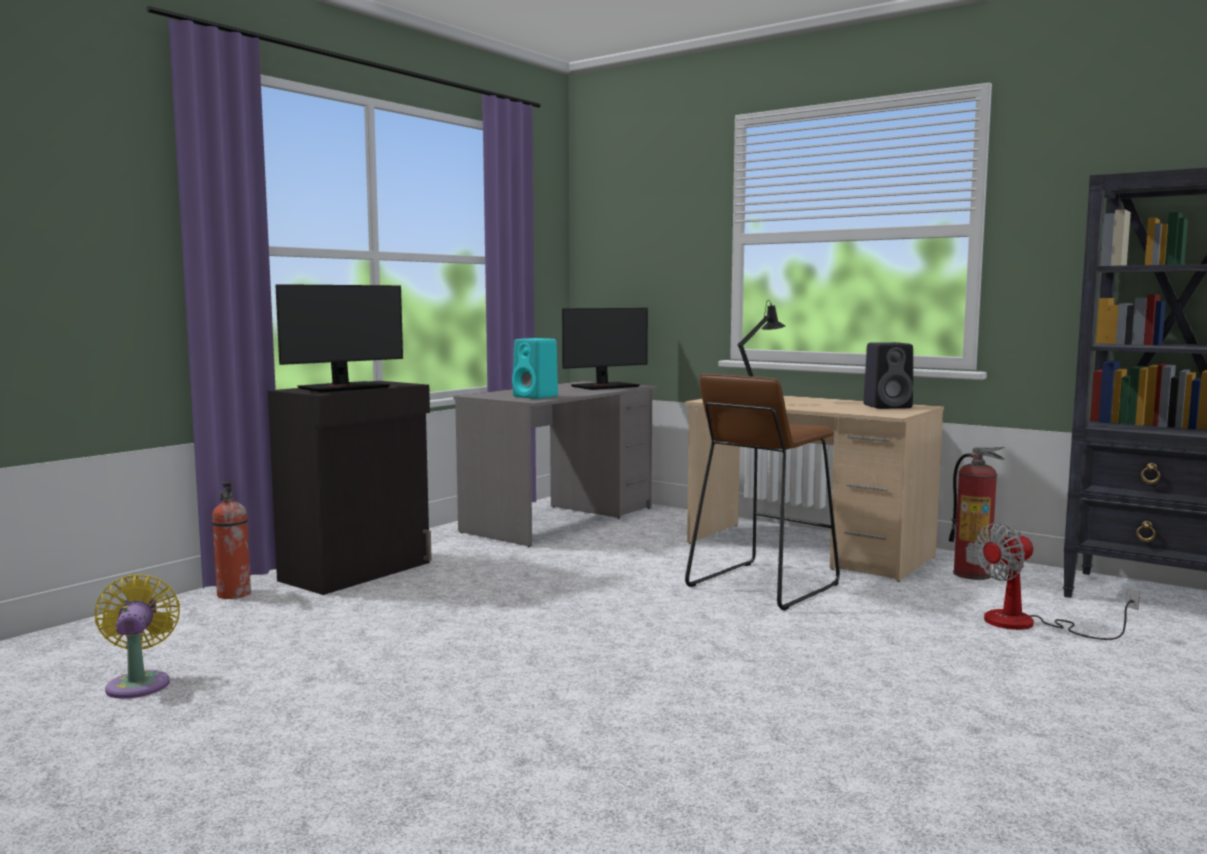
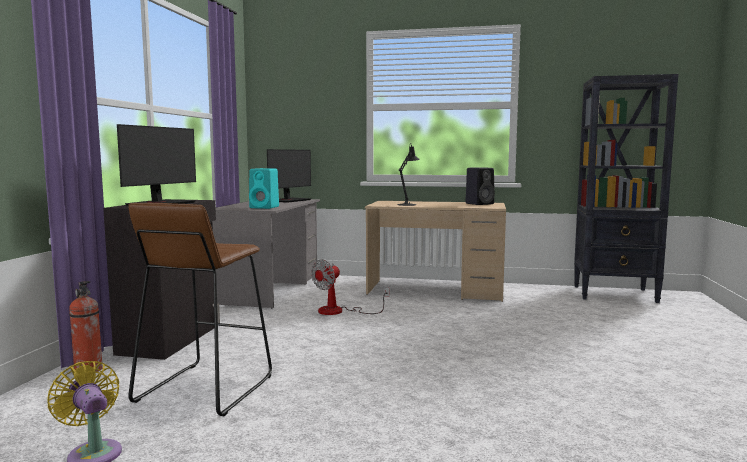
camera: 25 degrees left, 0 degrees up
brown stool [685,374,840,610] -> brown stool moved to [128,203,272,416]
fire extinguisher [949,447,1005,580] -> none
fan [975,523,1140,640] -> fan moved to [311,259,389,315]

